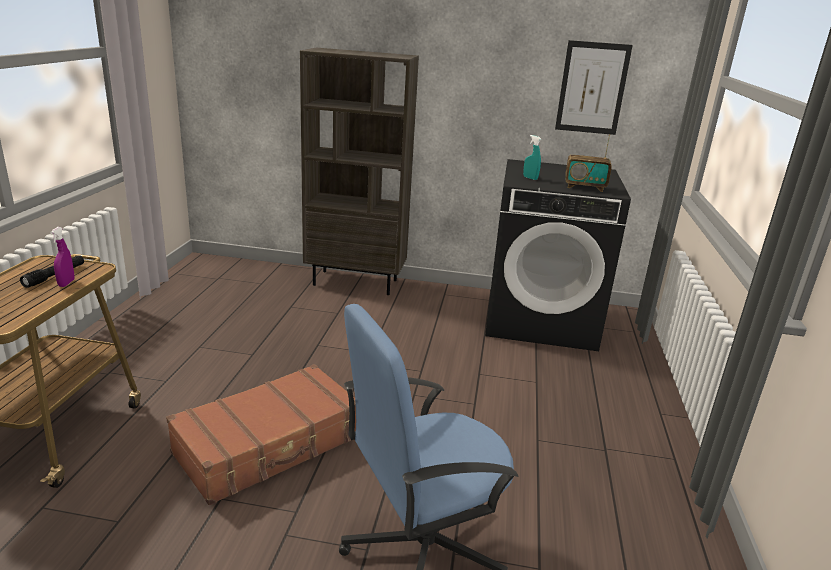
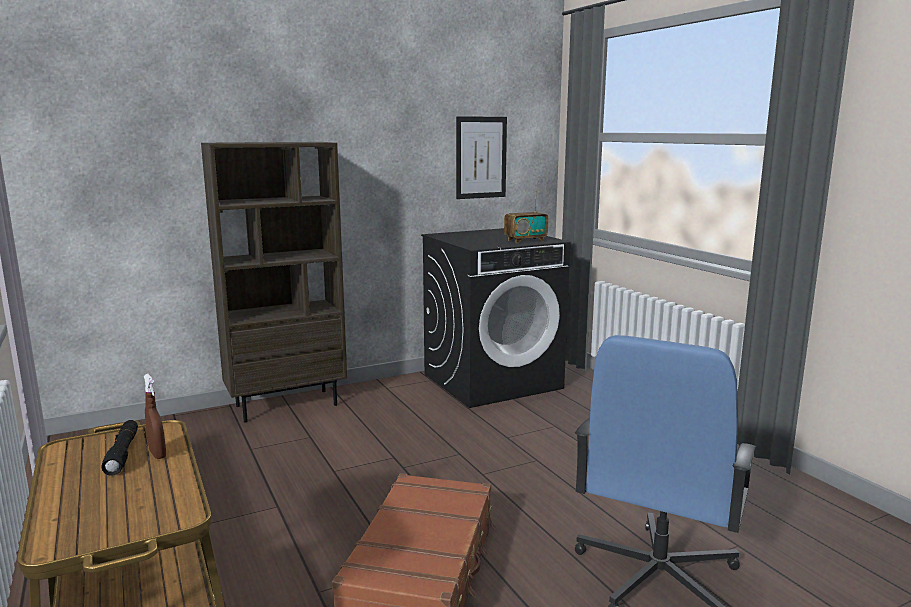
camera: 35 degrees left, 10 degrees down
purple spray bottle [50,227,75,287] -> brown spray bottle [144,374,166,459]
turquoise spray bottle [523,135,541,180] -> none

